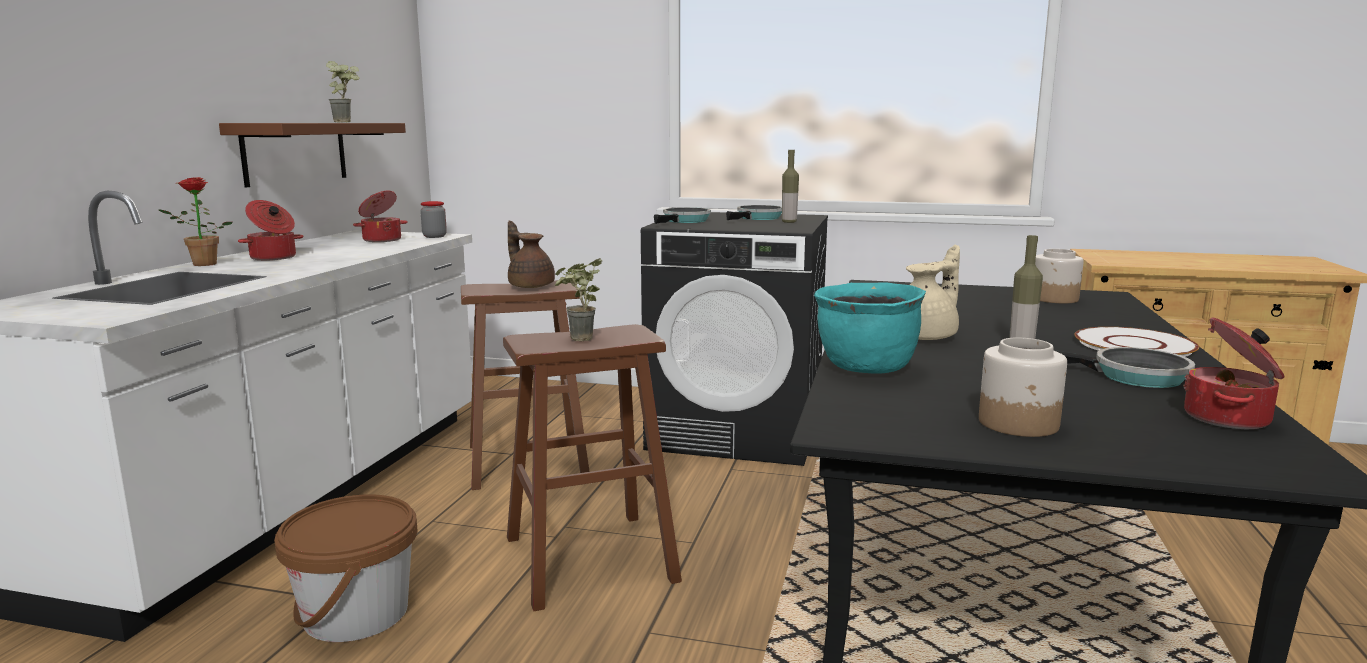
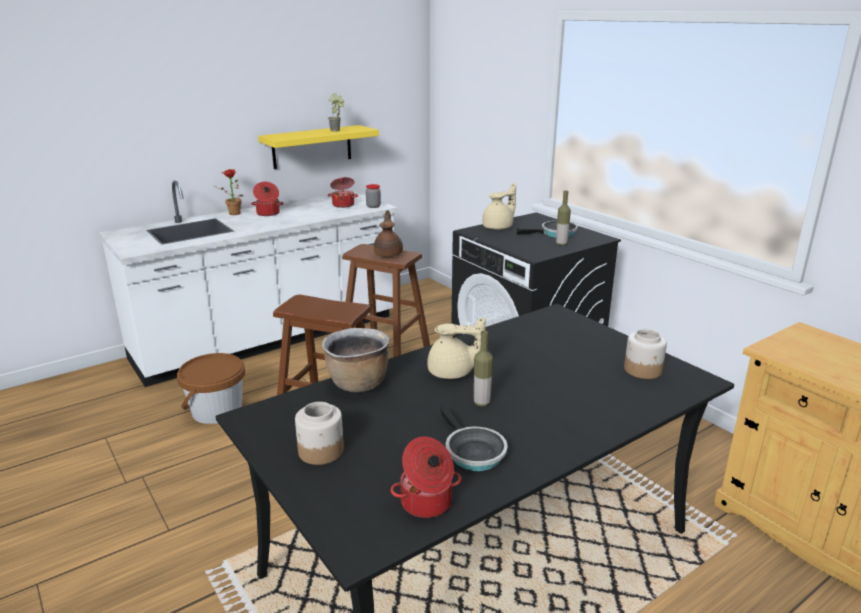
camera: 40 degrees right, 10 degrees up
brown shelf [219,123,406,187] -> yellow shelf [258,125,379,169]
potted plant [555,258,602,341] -> none
frying pan [654,207,711,224] -> beige teapot [482,183,516,230]
turquoise cooking pot [814,282,926,374] -> brown cooking pot [322,328,389,393]
white plate [1074,327,1199,357] -> none

